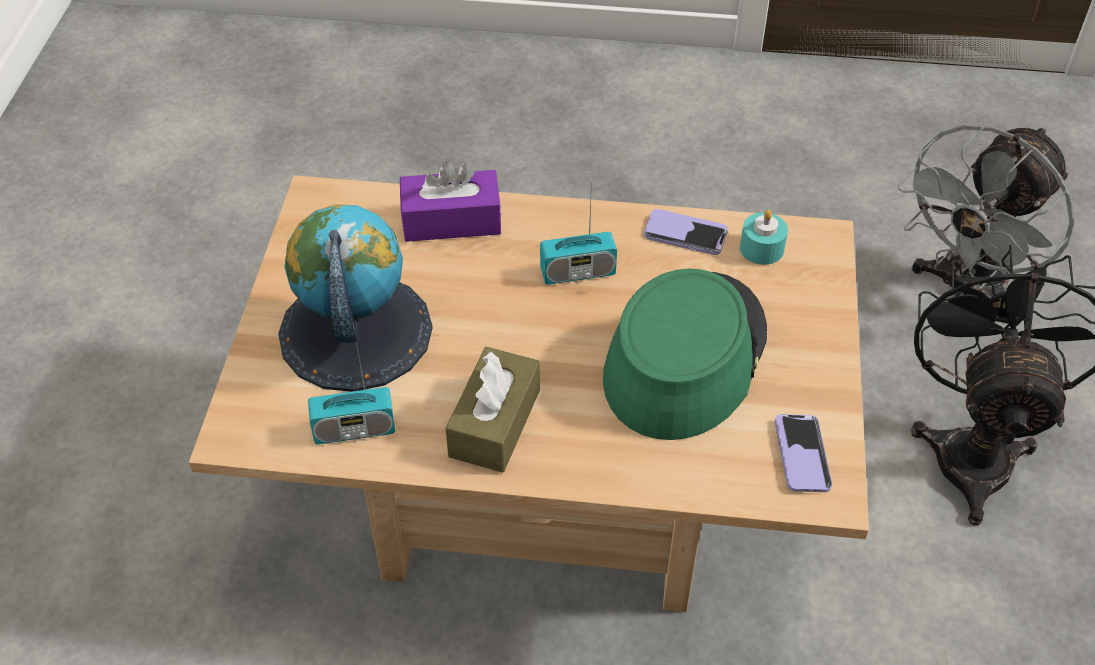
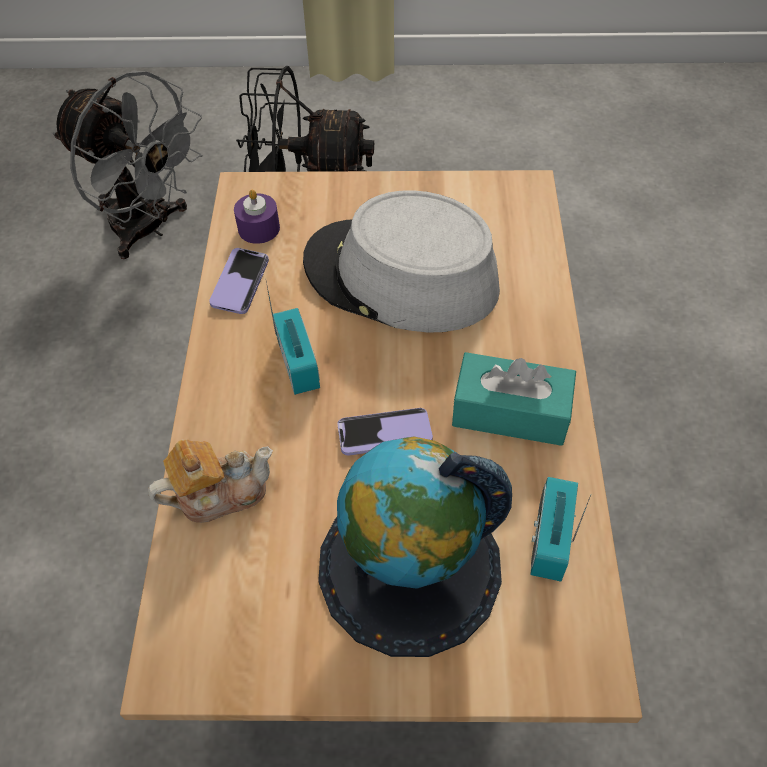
camera: 95 degrees left, 5 degrees up
radio [308,337,395,445] -> radio turned 150 degrees counterclockwise [530,477,591,582]
purple tissue box [400,161,501,242] -> teapot [148,440,273,523]
brown tissue box [445,347,540,473] -> turquoise tissue box [452,352,576,446]
green hat [603,269,767,440] -> grey hat [303,190,500,333]
turquoise candle [740,210,788,265] -> purple candle [234,189,280,244]
phone [775,414,832,492] -> phone moved to [338,408,433,455]

